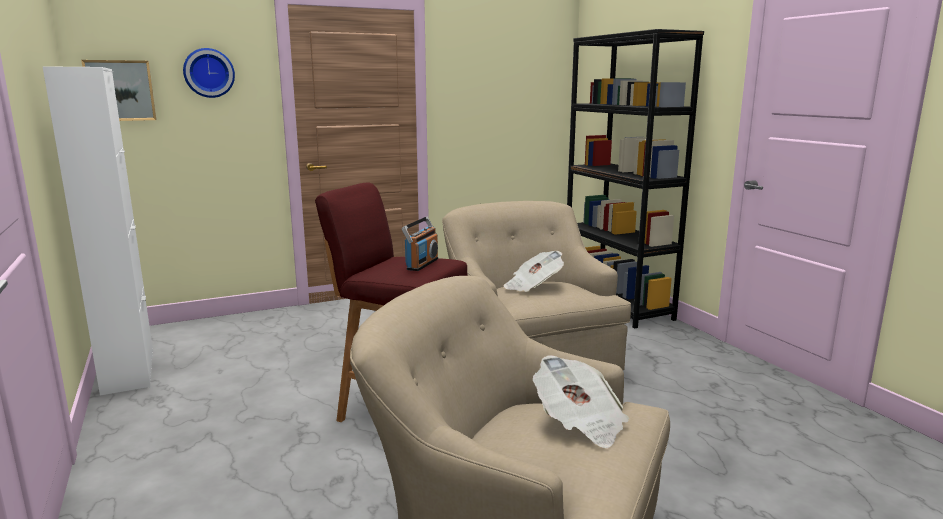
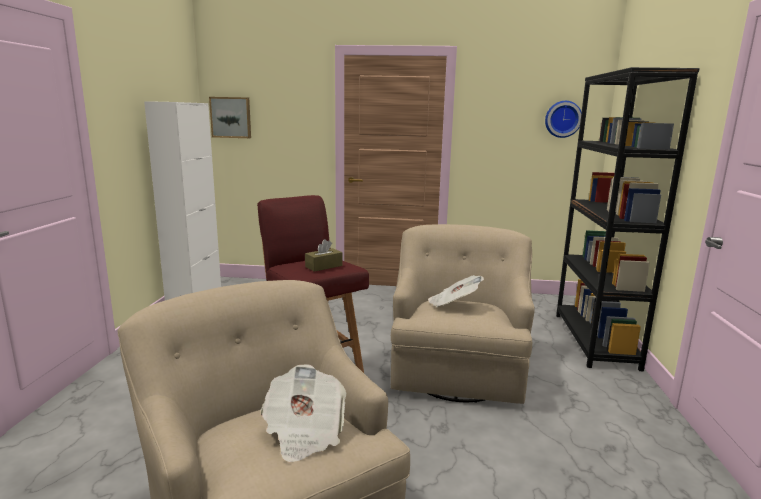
camera: 30 degrees right, 0 degrees up
wall clock [183,48,235,98] -> wall clock moved to [545,101,581,138]
radio [402,217,438,271] -> brown tissue box [305,239,342,272]

